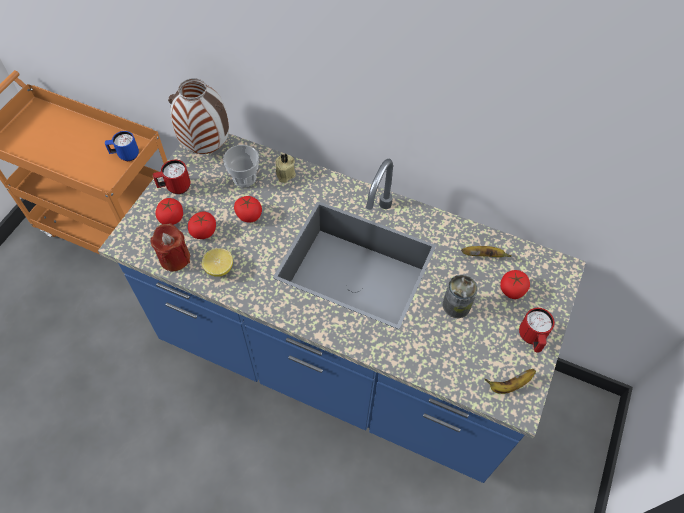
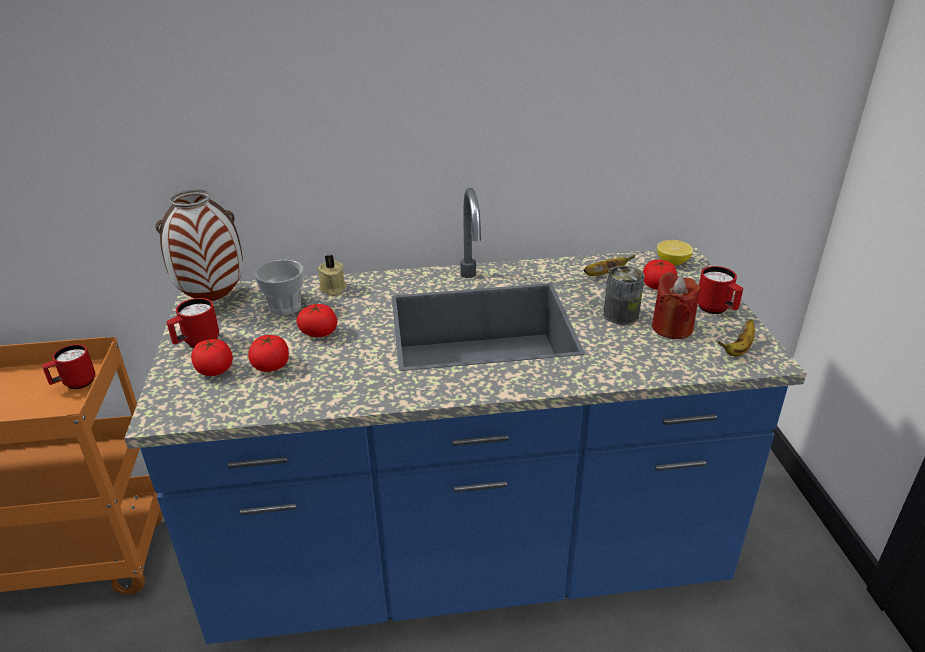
camera: 30 degrees left, 25 degrees down
blue mug [105,131,139,161] -> red mug [42,344,95,389]
red candle [150,224,190,271] -> red candle moved to [652,272,701,339]
lemon [202,248,233,277] -> lemon moved to [657,240,693,266]

